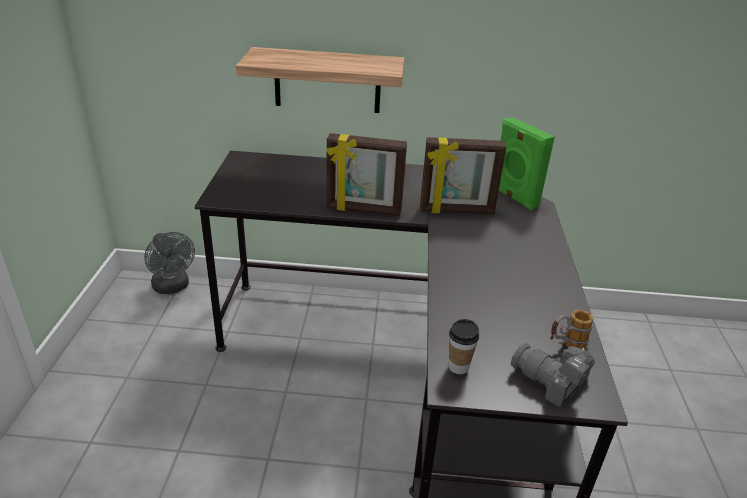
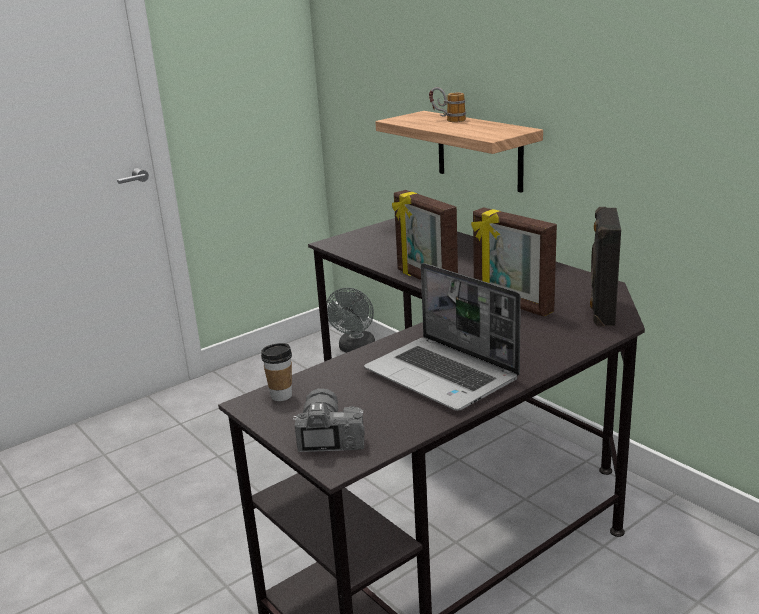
camera: 50 degrees right, 10 degrees down
green speaker [499,117,555,210] -> black speaker [590,207,621,327]
mug [550,310,593,349] -> mug moved to [429,87,466,122]
none -> laptop [364,263,521,411]

